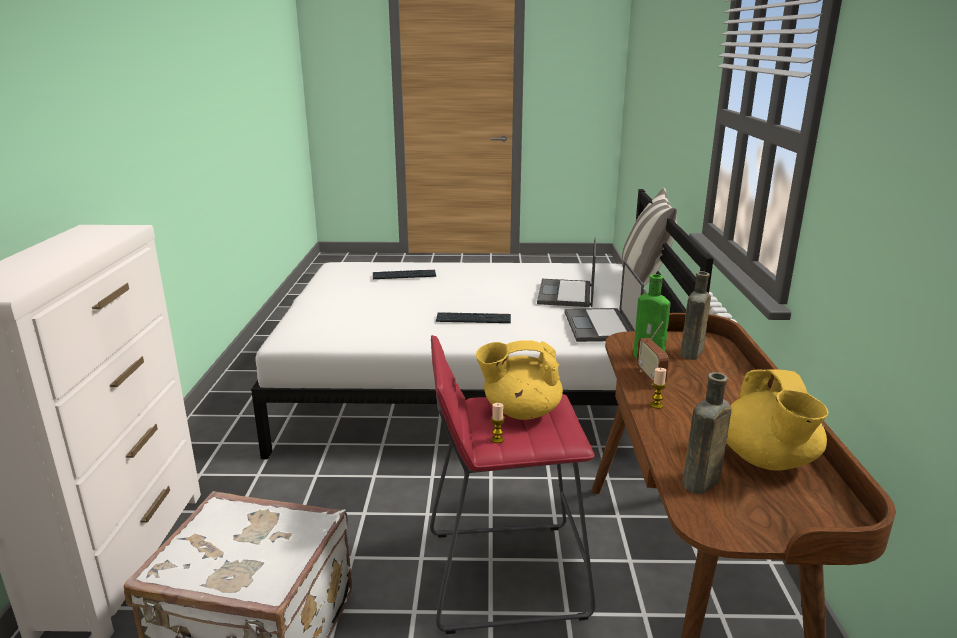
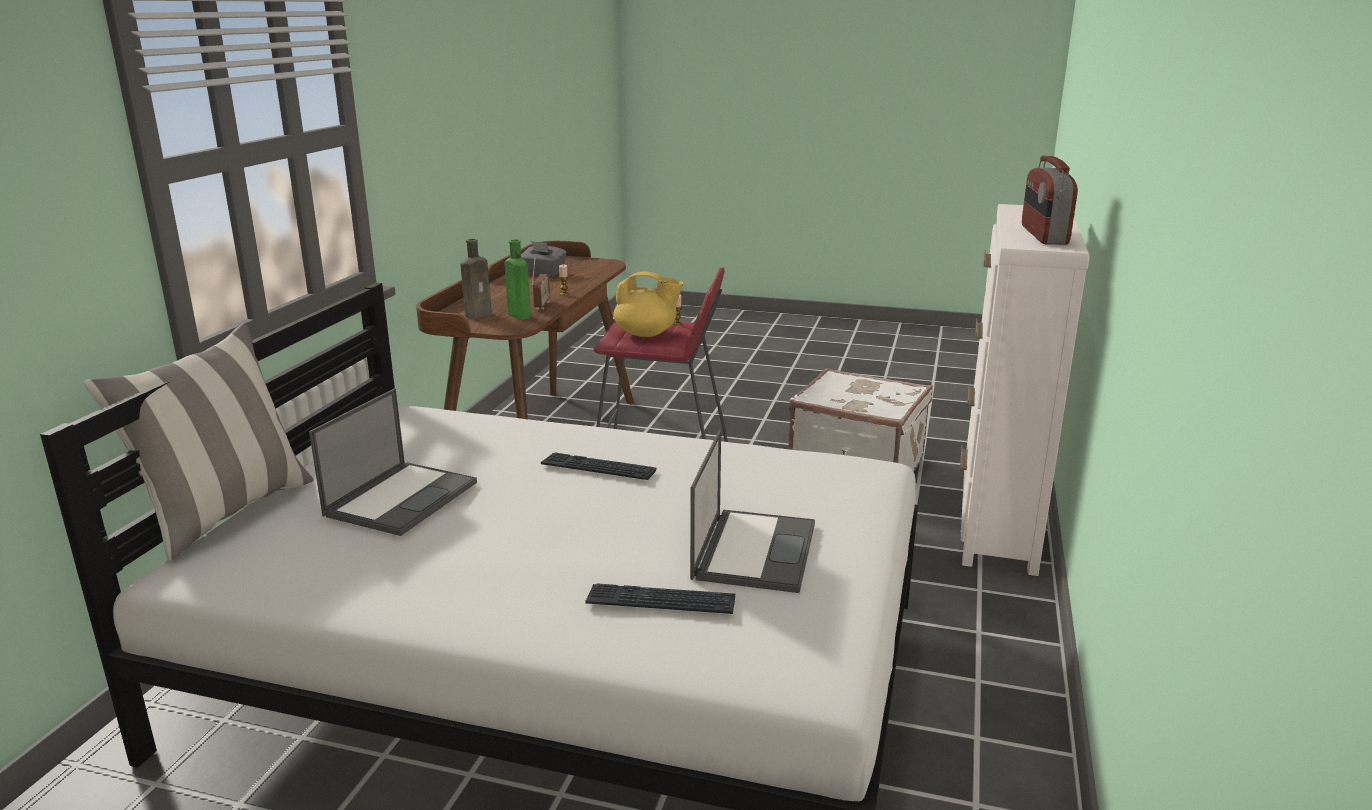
camera: 165 degrees left, 0 degrees up
laptop [564,260,644,342] -> laptop moved to [690,430,815,593]
brown bottle [682,372,731,494] -> none
yellow teapot [726,369,829,471] -> grey tissue box [521,241,566,276]
none -> radio [1022,156,1078,245]

